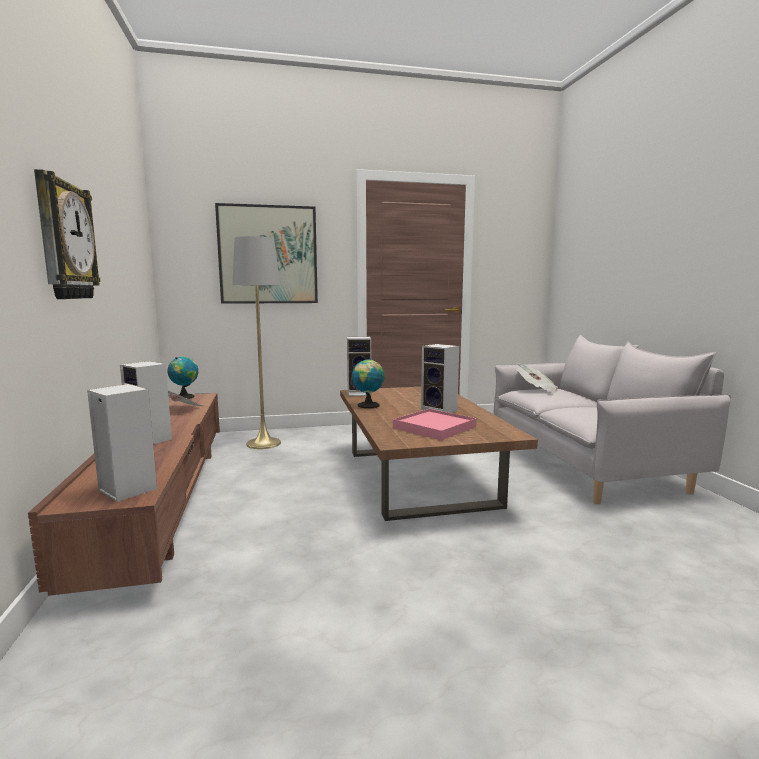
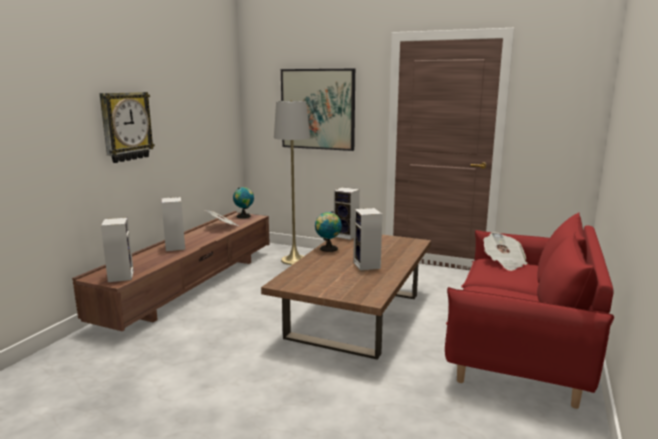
camera: 35 degrees right, 5 degrees up
pink tray [393,409,476,440] -> none
grey sofa [493,335,731,504] -> red sofa [445,212,614,409]

